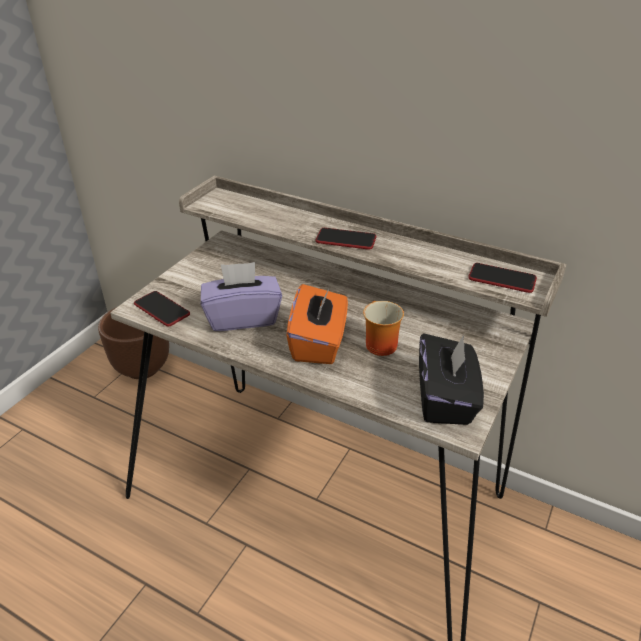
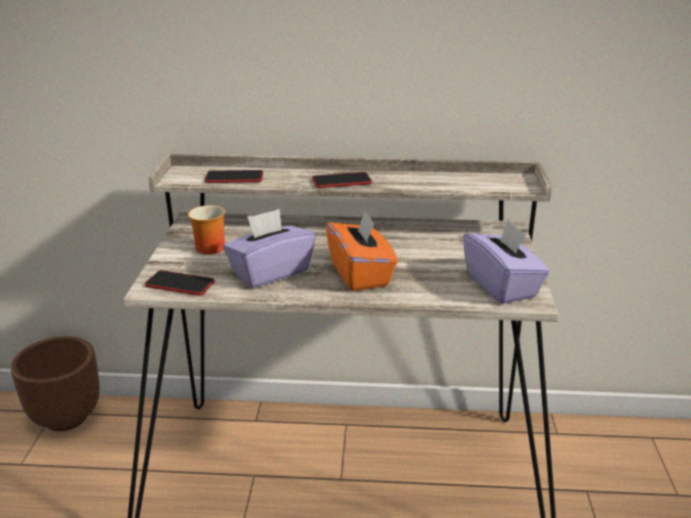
camera: 25 degrees left, 10 degrees down
mug [363,301,404,356] -> mug moved to [188,205,225,254]
black tissue box [419,334,484,425] -> purple tissue box [463,220,550,304]
phone [468,263,537,293] -> phone moved to [205,170,263,183]

